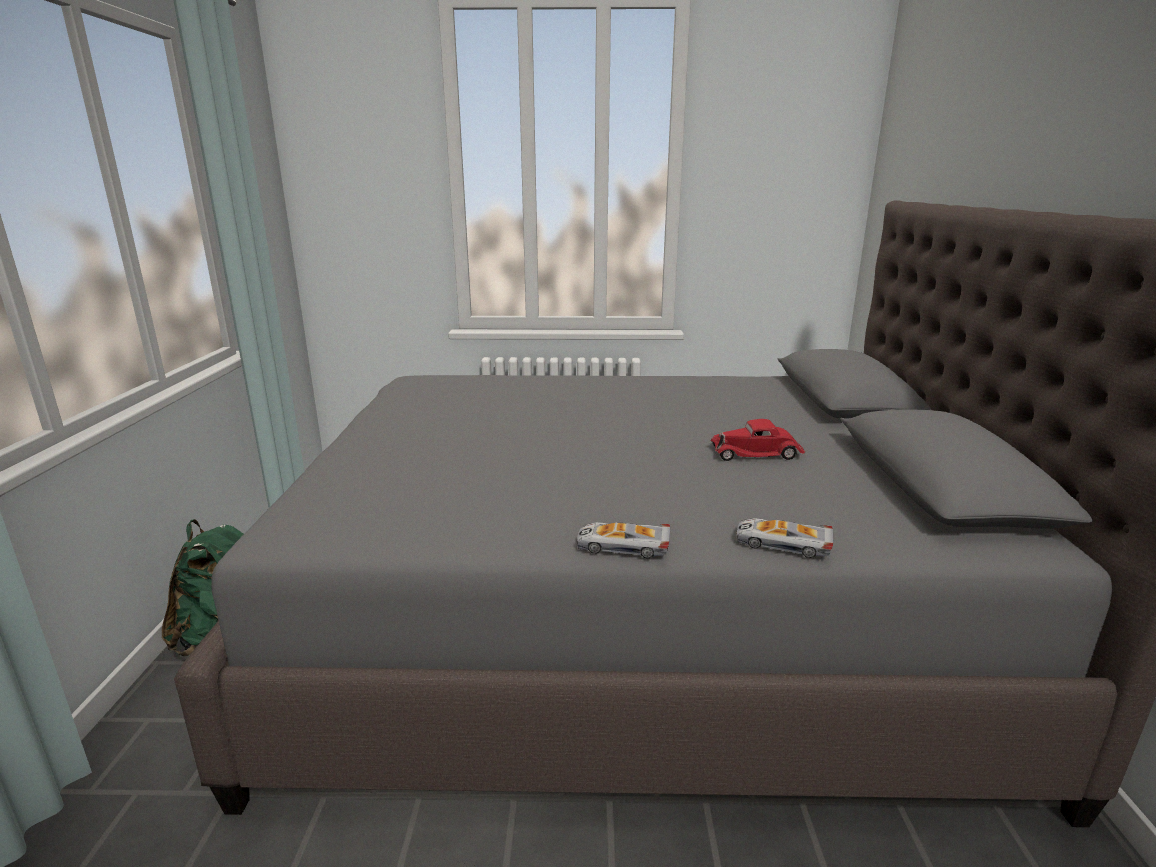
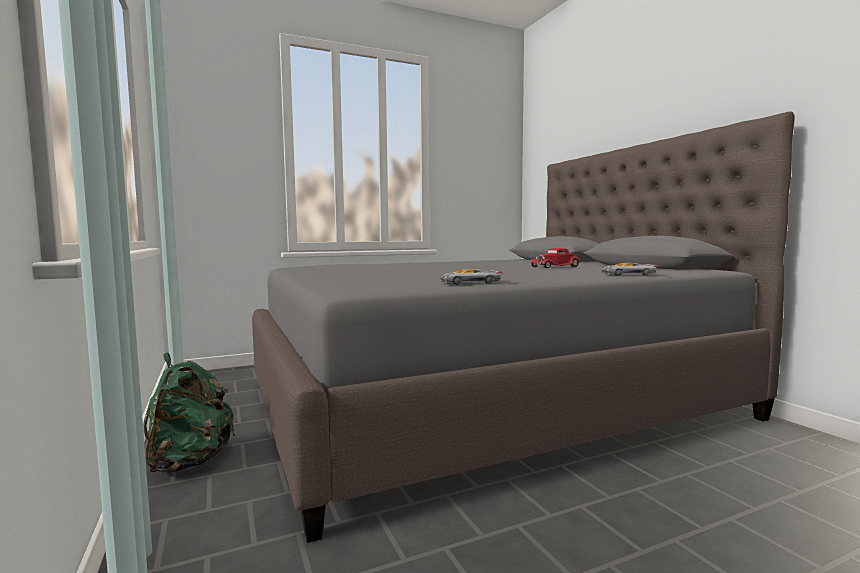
camera: 25 degrees left, 15 degrees down
toy car [577,522,670,558] -> toy car moved to [440,269,502,285]

